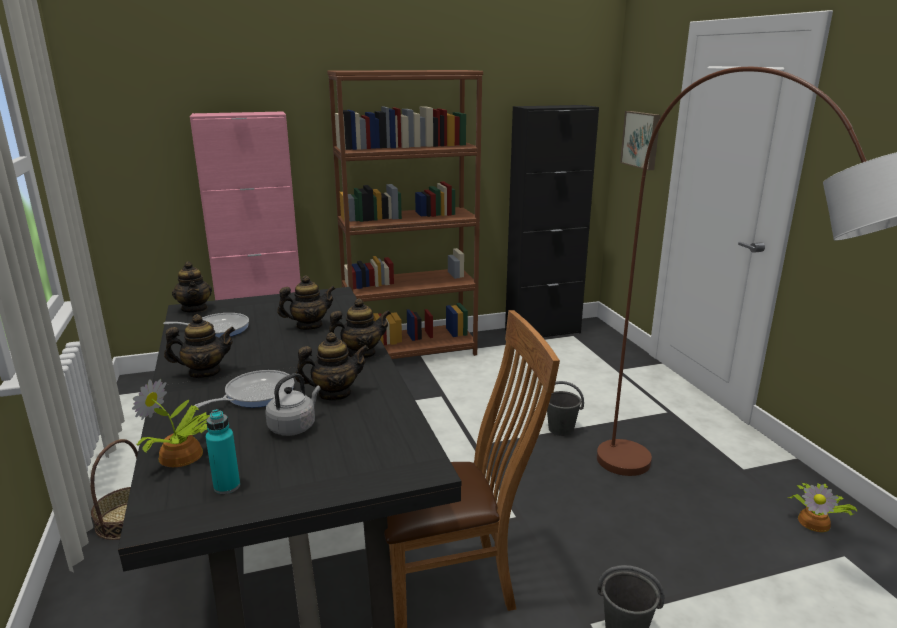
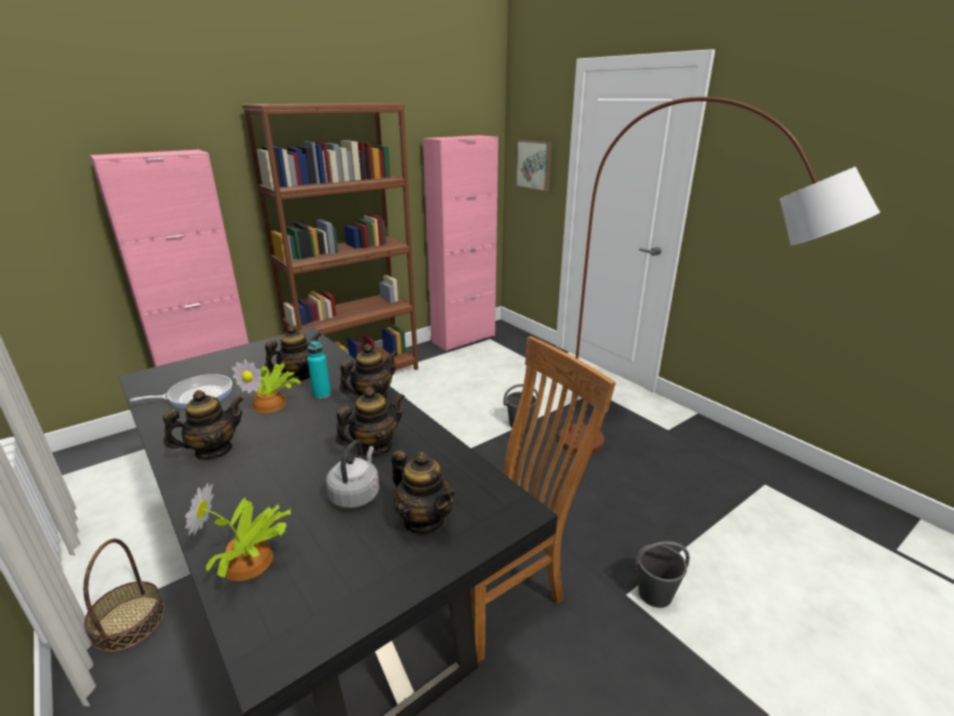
camera: 20 degrees left, 5 degrees up
teapot [172,261,212,313] -> teapot moved to [391,450,456,534]
frying pan [194,370,294,408] -> none
turquoise bottle [206,409,240,494] -> turquoise bottle moved to [307,340,331,399]
black cabinet [505,105,599,337] -> pink cabinet [423,135,498,351]
potted plant [787,481,858,532] -> potted plant moved to [232,359,302,413]

